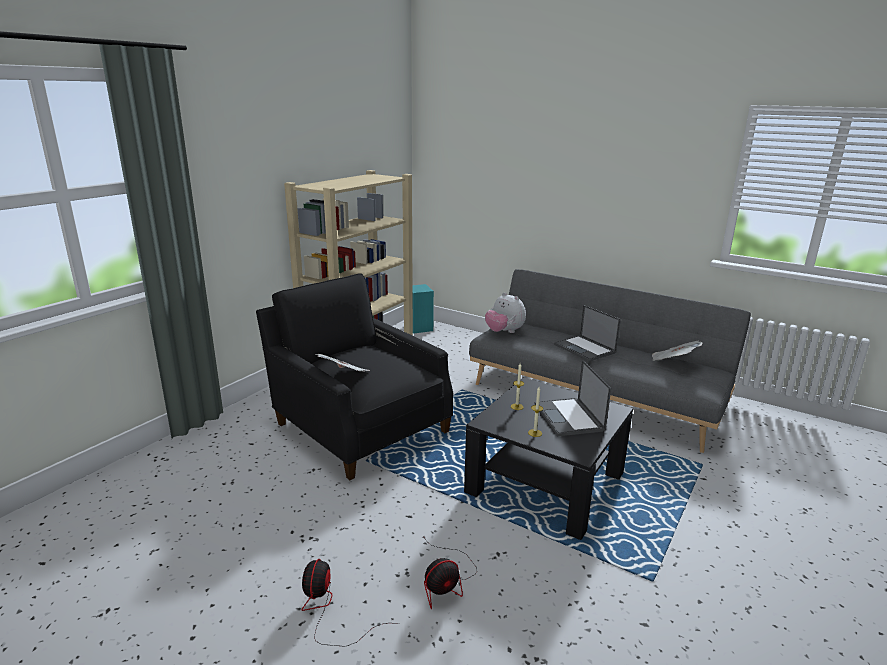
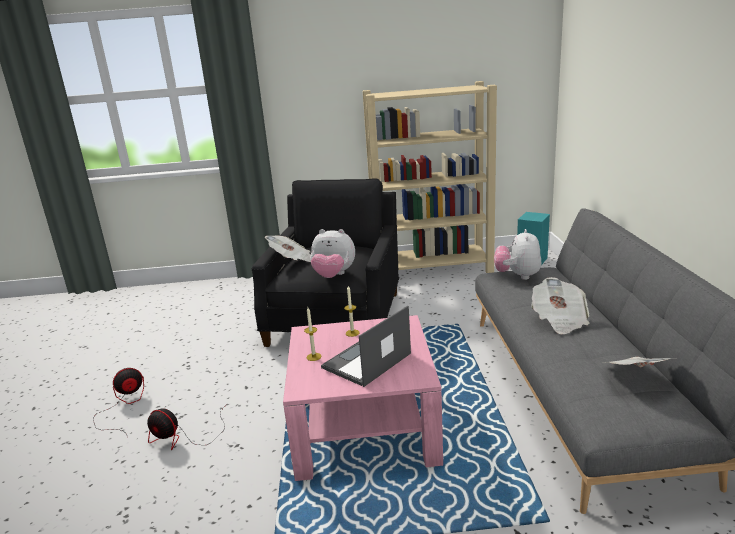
camera: 55 degrees right, 0 degrees up
black coffee table [464,378,633,540] -> pink coffee table [283,315,443,481]
laptop [554,305,621,362] -> newspaper [531,277,590,335]
none -> plush toy [310,229,355,278]

